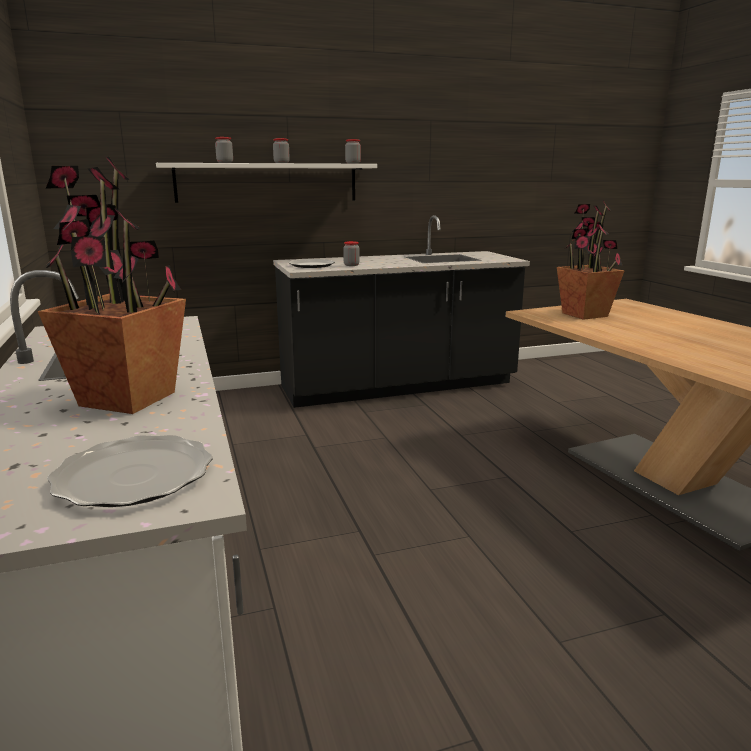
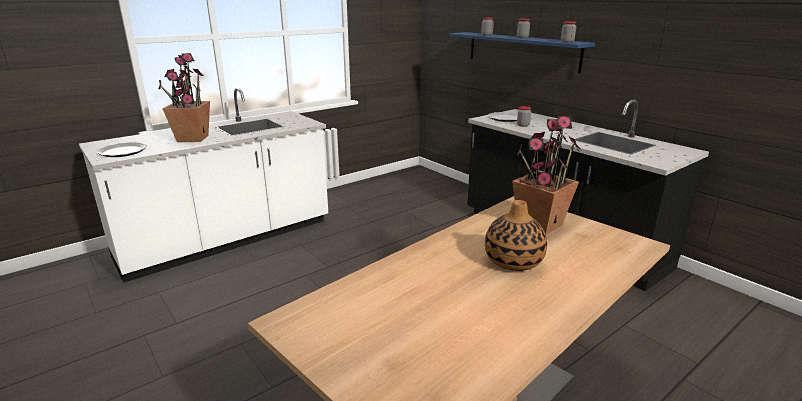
camera: 70 degrees right, 5 degrees up
white shelf [156,163,377,203] -> blue shelf [449,32,595,73]
none -> vase [485,200,547,271]

